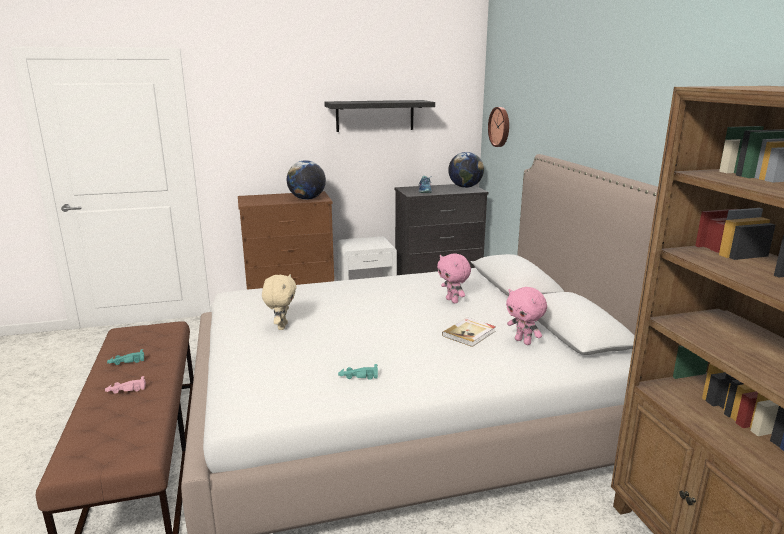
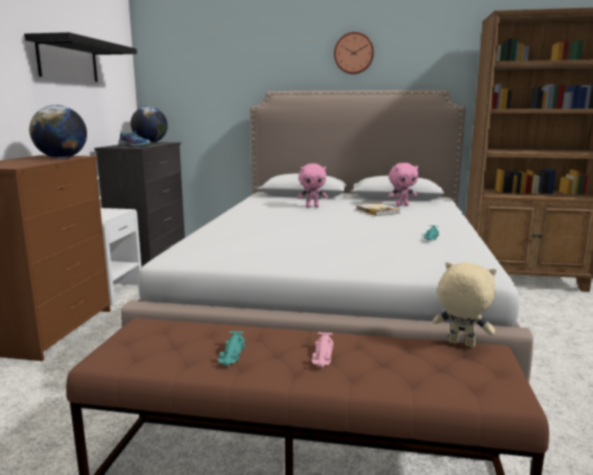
camera: 65 degrees left, 5 degrees down
beige plush toy [262,274,297,330] -> beige plush toy moved to [433,262,497,347]
wall clock [488,107,509,147] -> wall clock moved to [334,32,374,74]

